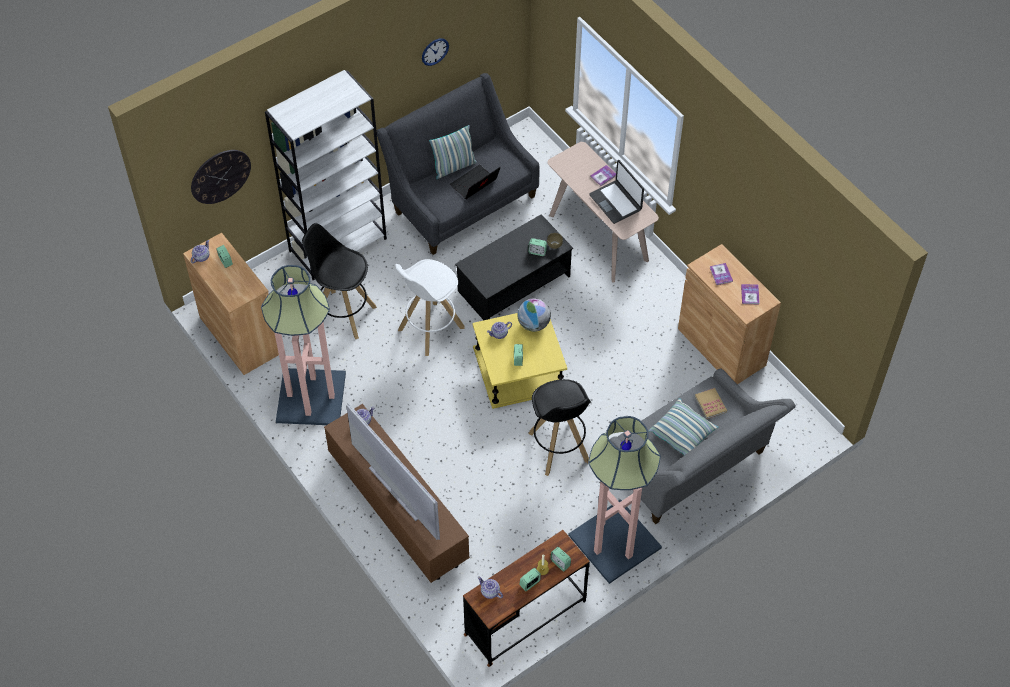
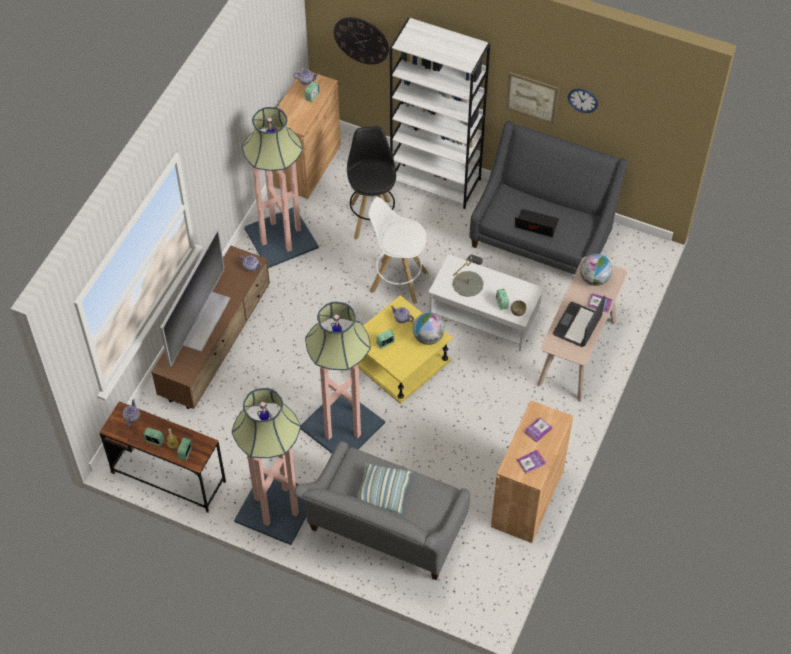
camera: 60 degrees right, 0 degrees up
pillow [429,125,477,179] -> none
black coffee table [455,214,573,320] -> white coffee table [428,254,544,352]
black stool [528,379,591,476] -> floor lamp [301,302,385,453]
book [695,388,727,419] -> none
none -> grey table lamp [453,254,484,297]
none -> picture [505,72,559,125]
none -> globe [580,254,612,286]

